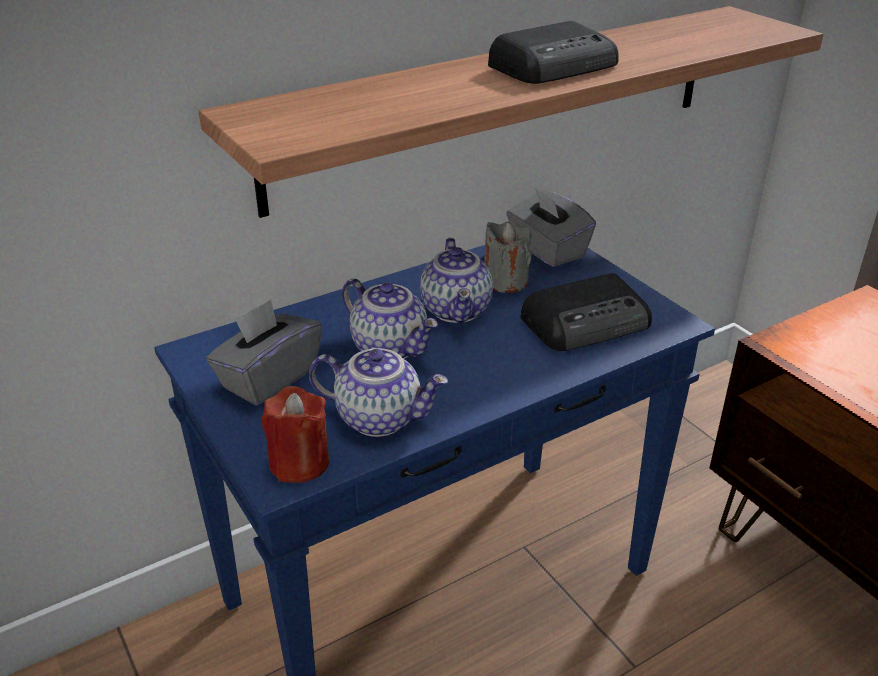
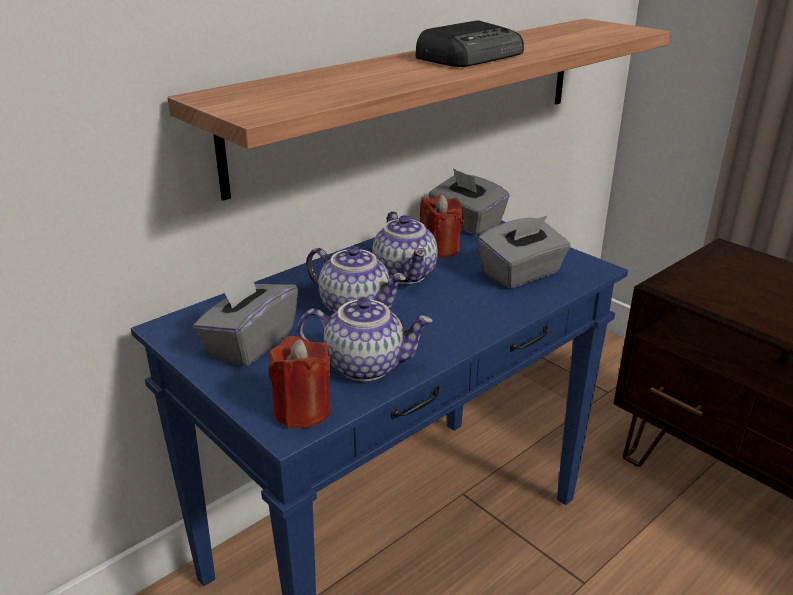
camera: 10 degrees left, 5 degrees down
grey candle [484,221,532,293] -> red candle [420,194,464,258]
radio [520,273,652,351] -> grey tissue box [478,215,571,288]

